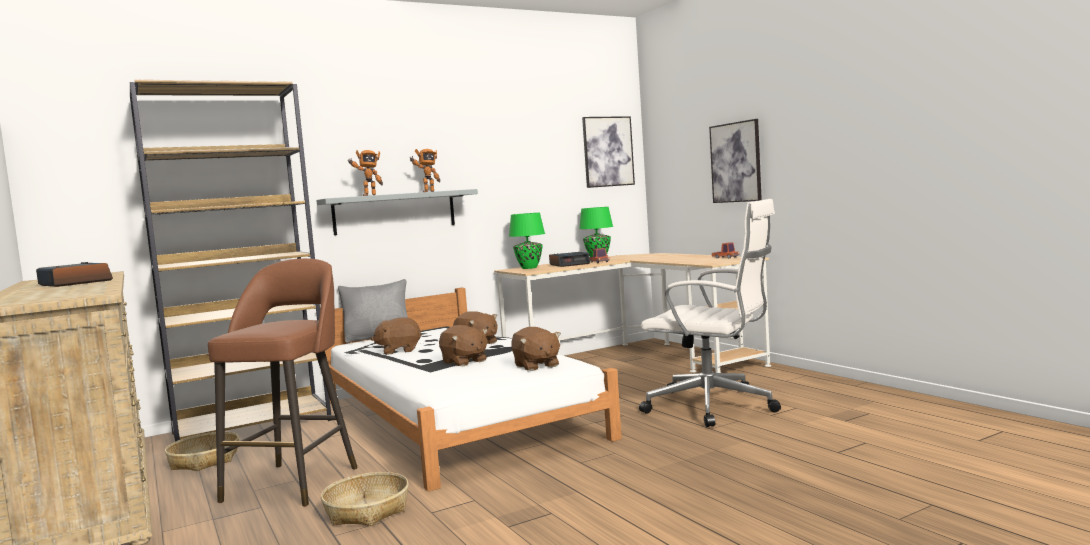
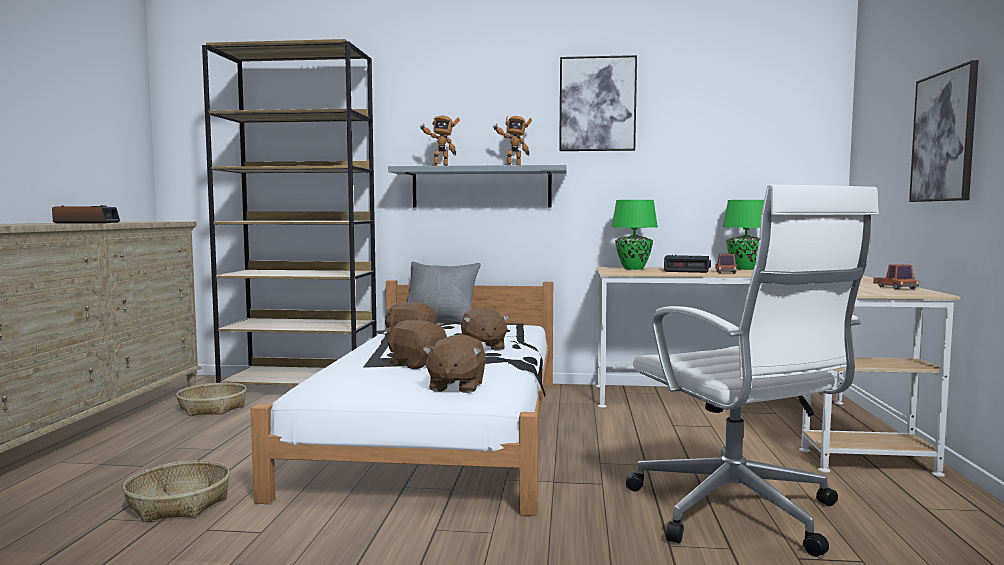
camera: 35 degrees right, 0 degrees up
brown stool [208,258,358,507] -> none
brown plush toy [439,325,488,366] -> brown plush toy turned 135 degrees clockwise [386,320,447,369]
picture [582,116,635,188] -> picture moved to [559,55,637,151]

